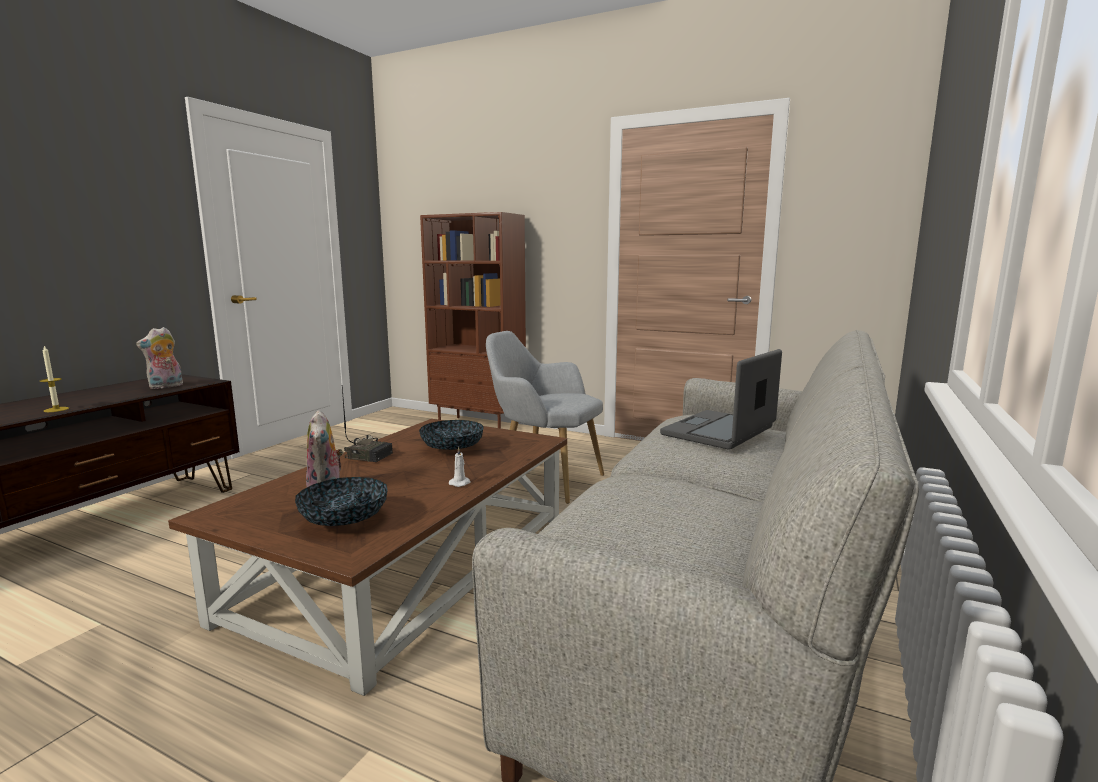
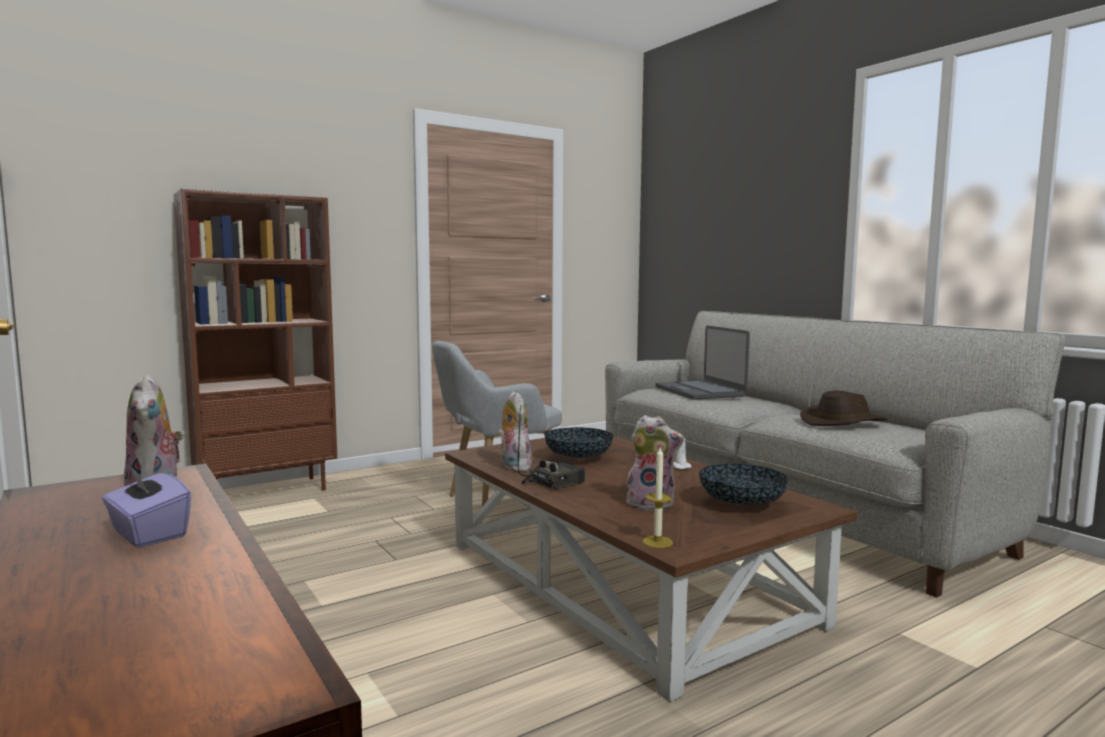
camera: 60 degrees left, 5 degrees down
candle [40,345,69,412] -> candle moved to [642,448,673,548]
none -> purple tissue box [102,464,191,548]
none -> plush toy [497,391,533,471]
none -> brown hat [800,391,888,426]

